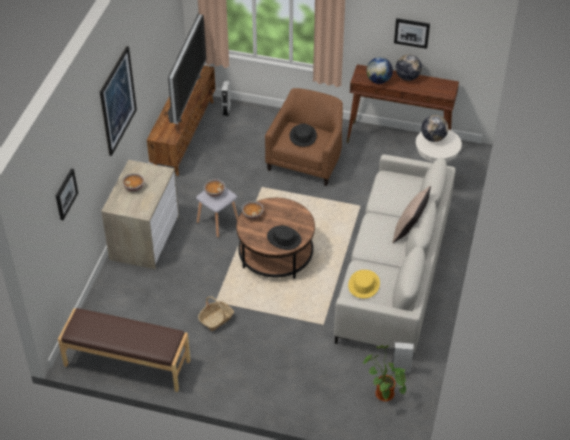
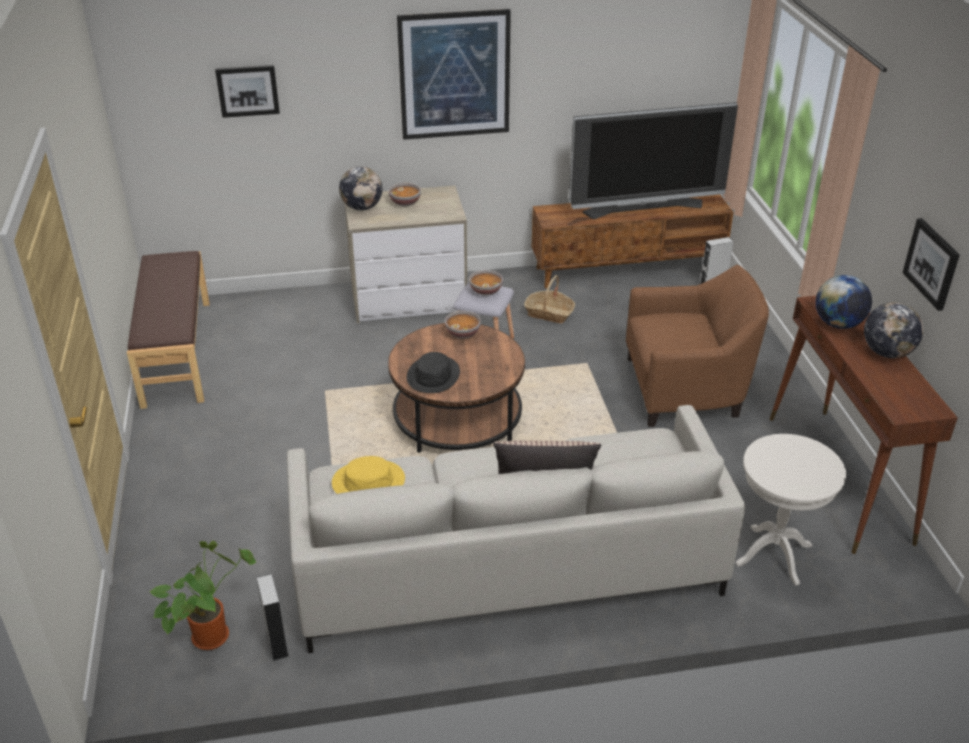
camera: 65 degrees right, 10 degrees down
basket [198,296,234,331] -> basket moved to [524,275,575,323]
black hat [290,124,317,147] -> none
globe [421,115,448,142] -> globe moved to [339,167,382,210]

